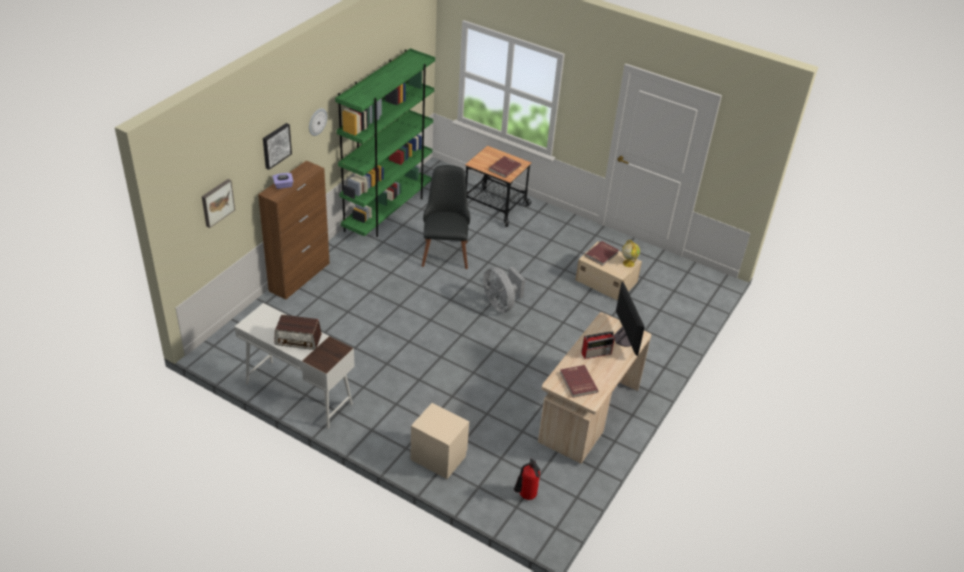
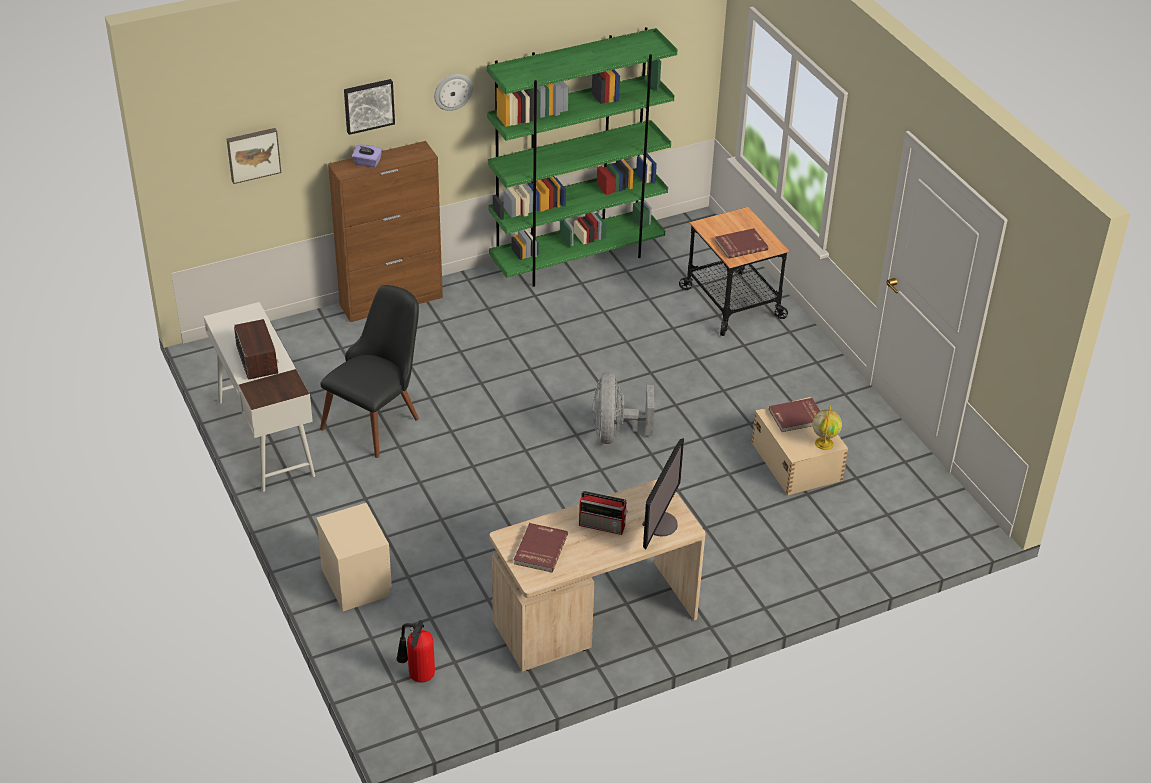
camera: 35 degrees right, 0 degrees up
radio [274,315,322,350] -> radio turned 150 degrees counterclockwise [234,319,279,380]
black chair [422,165,470,269] -> black chair moved to [320,285,419,458]

